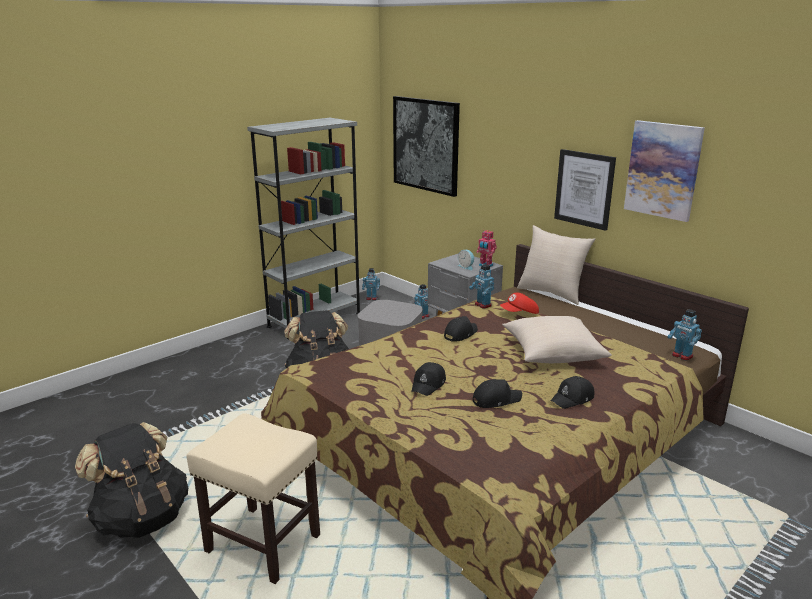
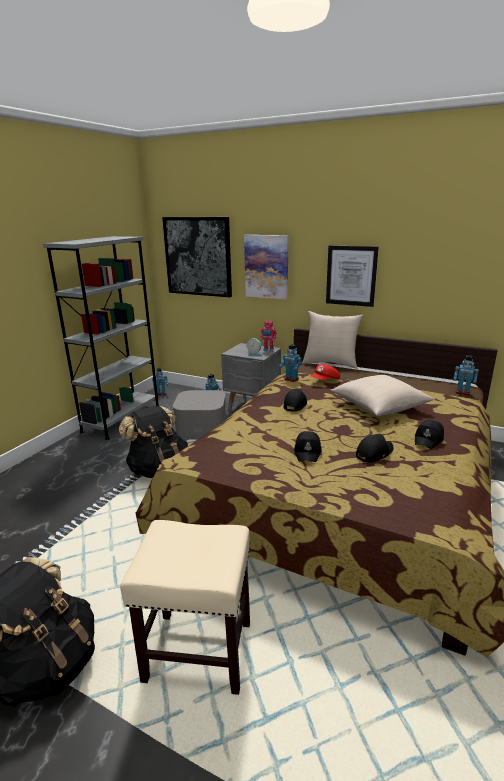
camera: 20 degrees left, 0 degrees up
picture [624,120,705,222] -> picture moved to [244,235,288,300]

